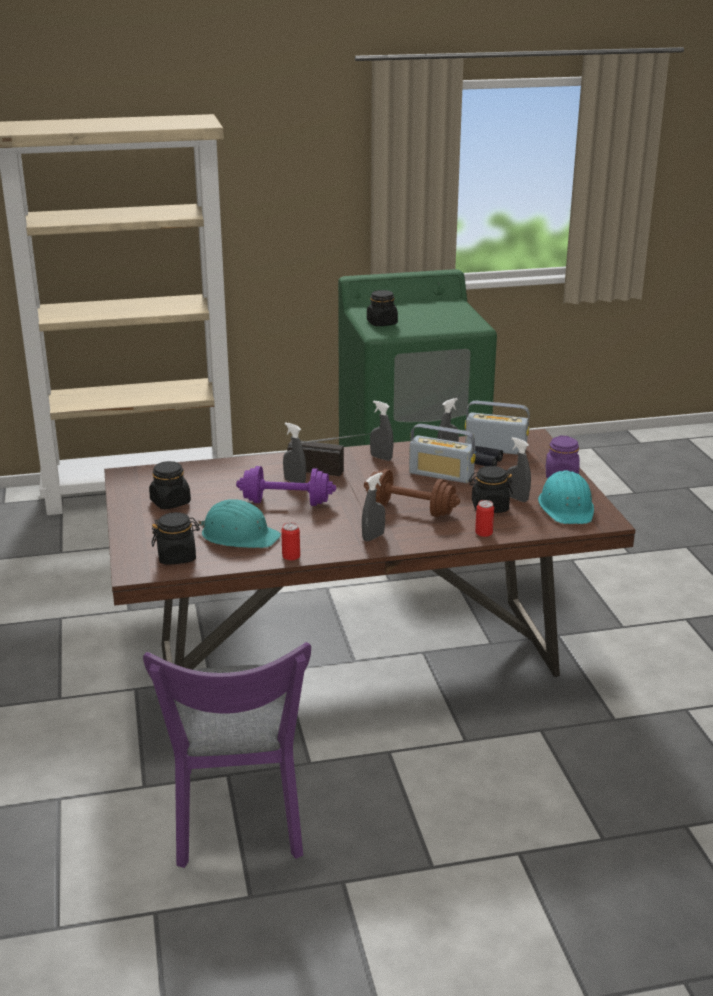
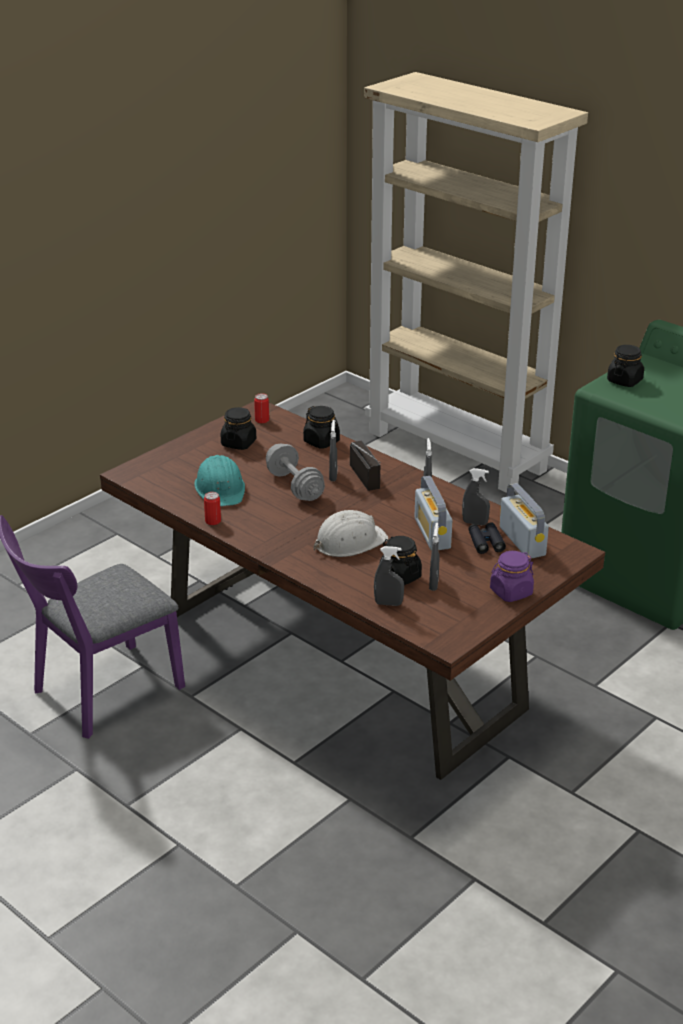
camera: 55 degrees right, 5 degrees up
black jar [152,512,200,564] -> black jar moved to [303,406,340,449]
purple dumbbell [236,466,336,506] -> grey dumbbell [266,443,325,501]
grey spray bottle [362,472,385,541] -> grey spray bottle moved to [374,546,404,606]
brown dumbbell [364,469,460,517] -> white hard hat [314,510,388,557]
can [475,500,494,537] -> can moved to [254,393,269,423]
turquoise hard hat [538,470,594,524] -> none

